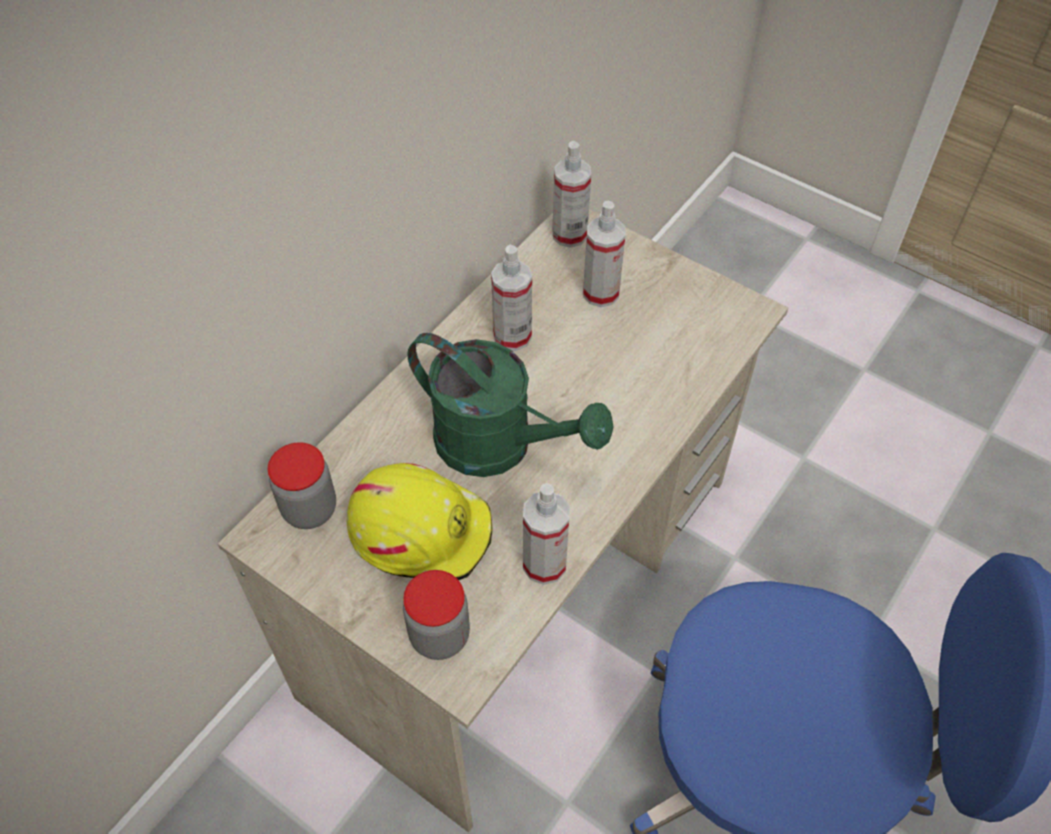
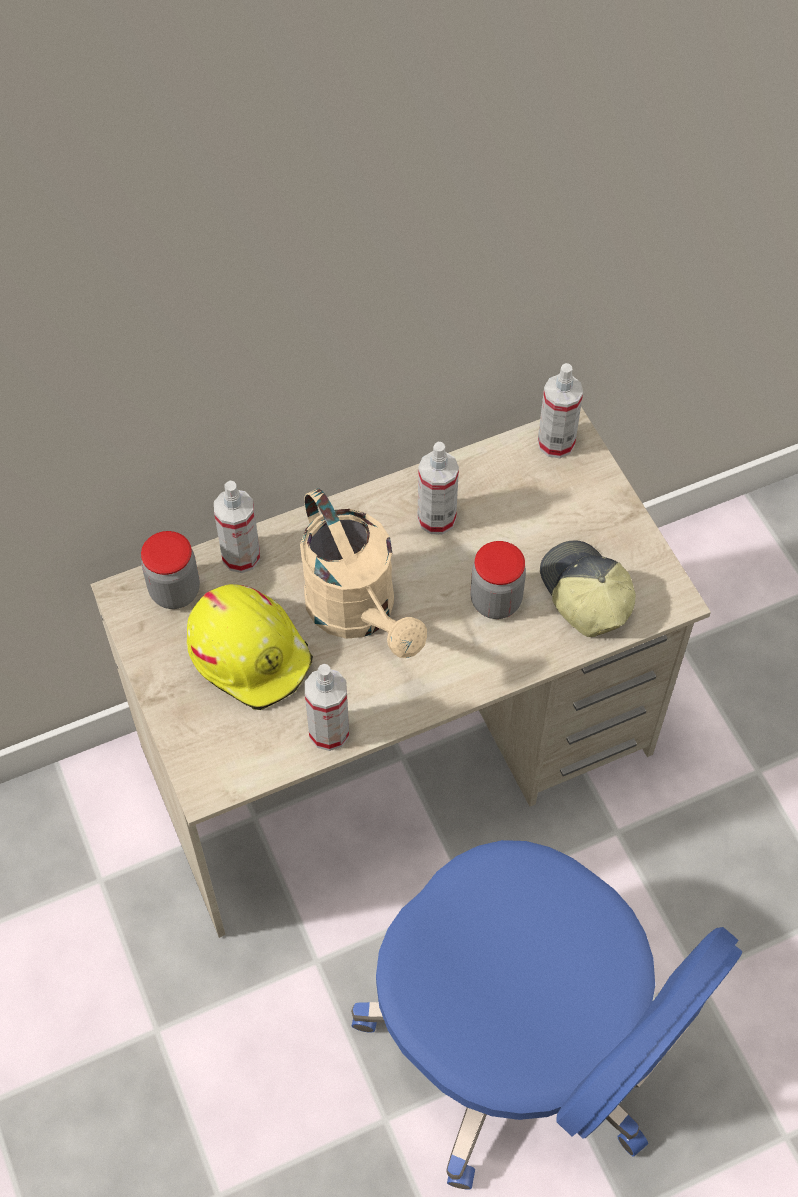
camera: 30 degrees right, 5 degrees up
jar [403,570,470,660] -> jar moved to [471,541,526,619]
green watering can [407,333,613,477] -> beige watering can [300,488,427,658]
spray bottle [583,201,626,307] -> spray bottle moved to [214,480,260,573]
none -> cap [540,540,636,637]

